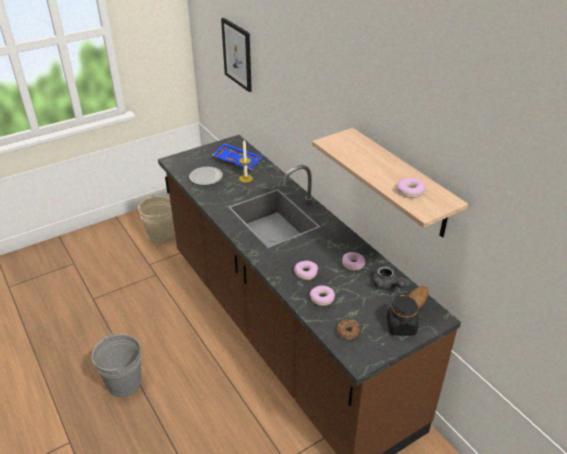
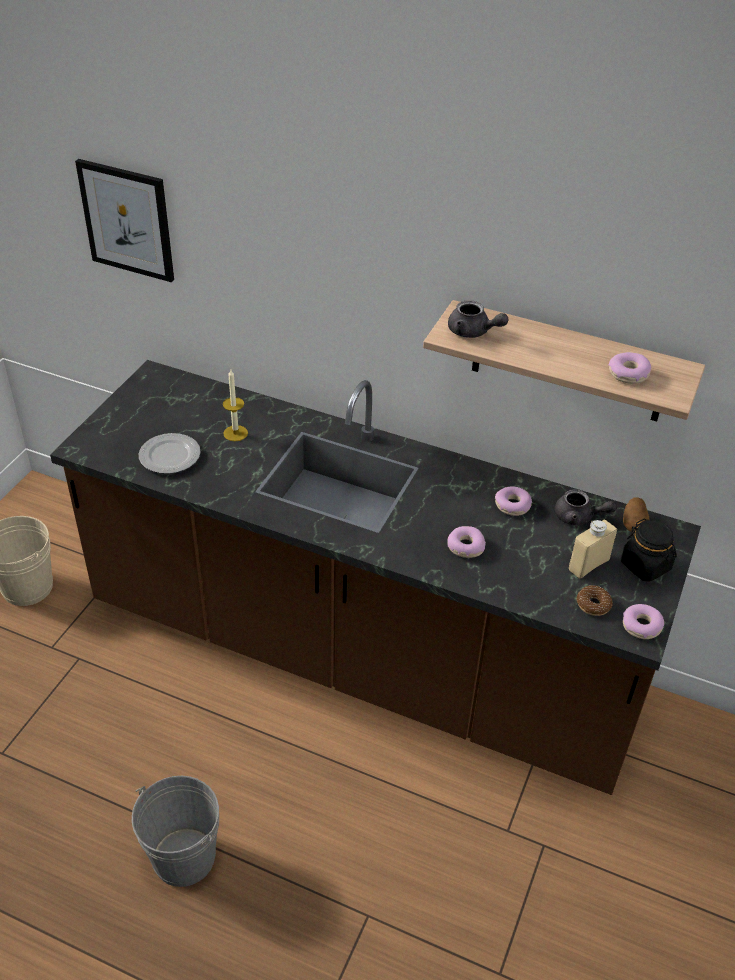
camera: 35 degrees left, 5 degrees up
blue tray [212,143,263,169] -> none
donut [309,285,335,306] -> donut moved to [623,604,664,639]
none -> grey teapot [448,300,509,338]
none -> beige bottle [569,520,617,578]

